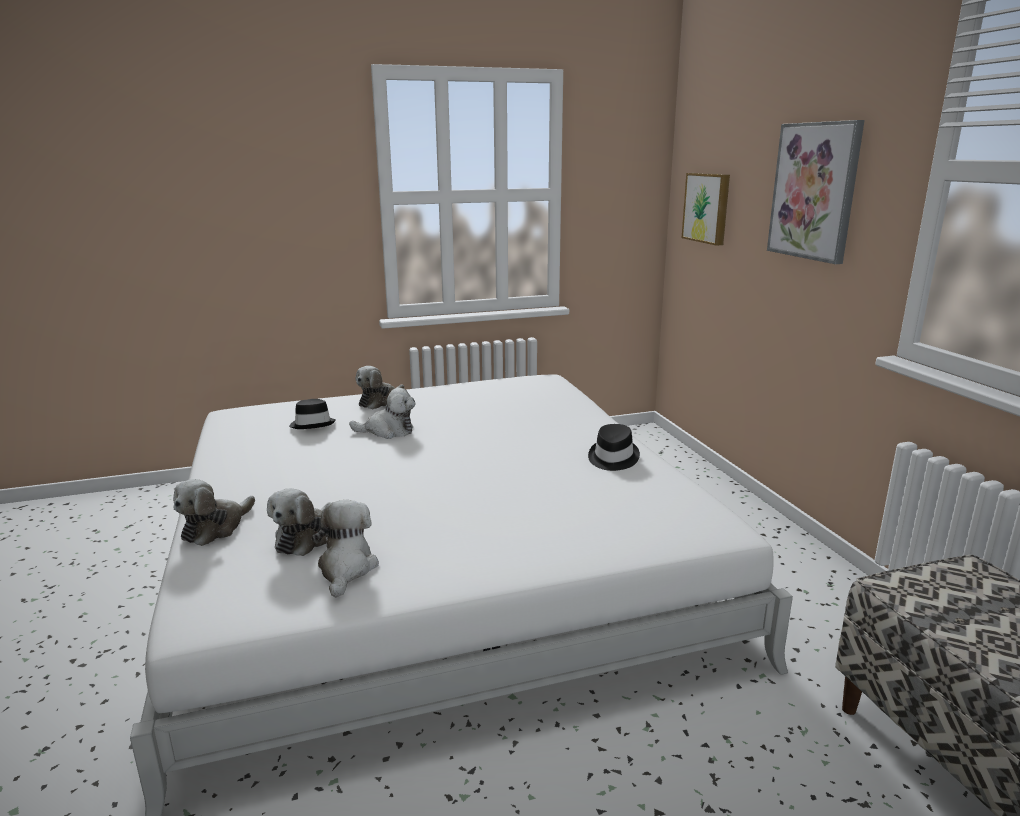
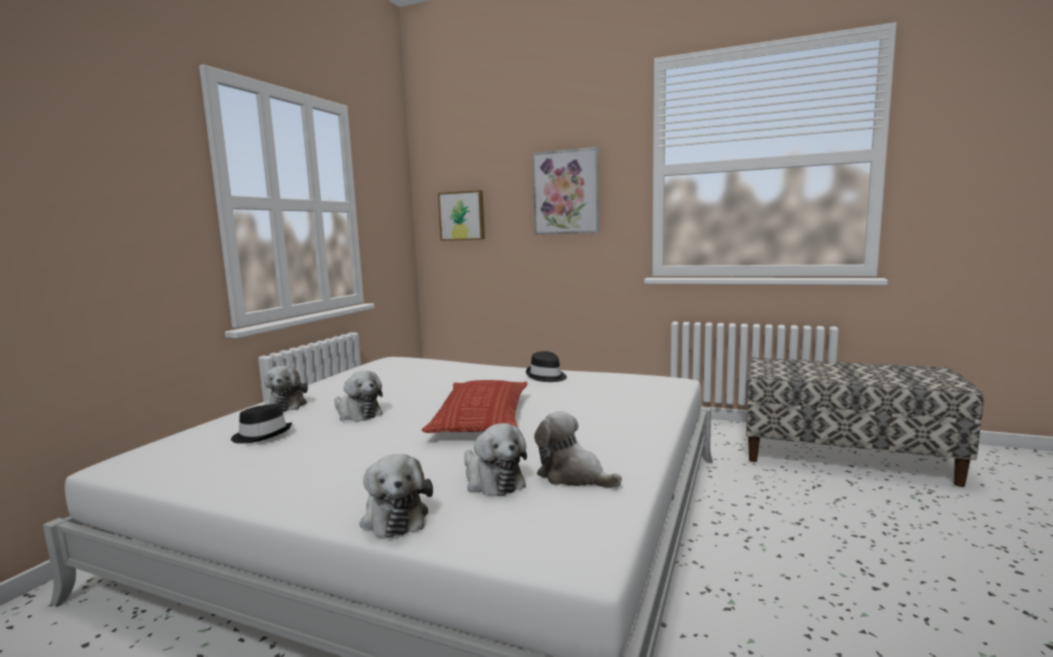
camera: 50 degrees left, 10 degrees down
plush toy [349,388,416,439] -> plush toy turned 90 degrees clockwise [335,371,383,421]
none -> pillow [422,380,527,433]

